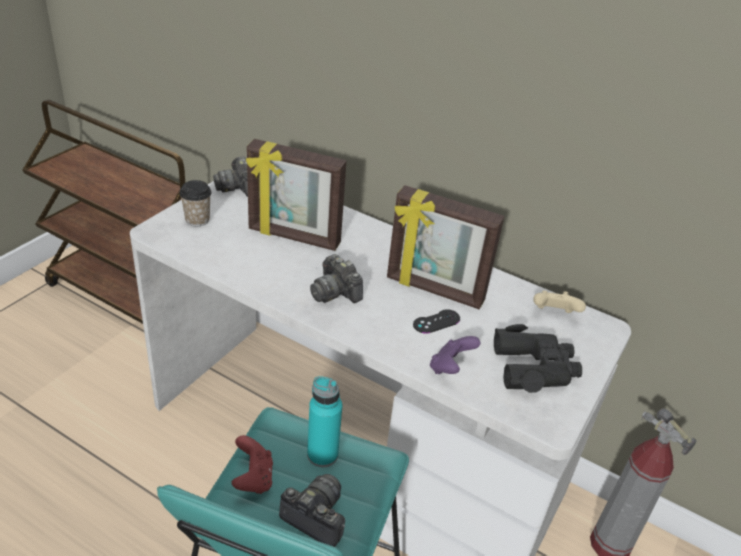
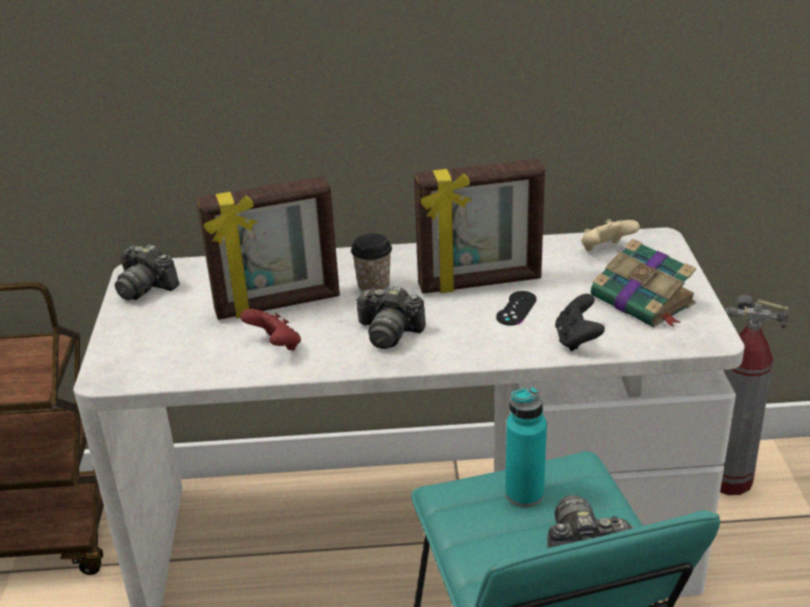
camera: 30 degrees left, 5 degrees down
cup [179,180,212,227] -> cup moved to [351,233,392,292]
red game controller [231,435,273,494] -> red game controller moved to [240,309,301,350]
purple game controller [430,336,480,374] -> black game controller [555,294,605,351]
black binoculars [494,324,582,393] -> book [591,238,696,328]

